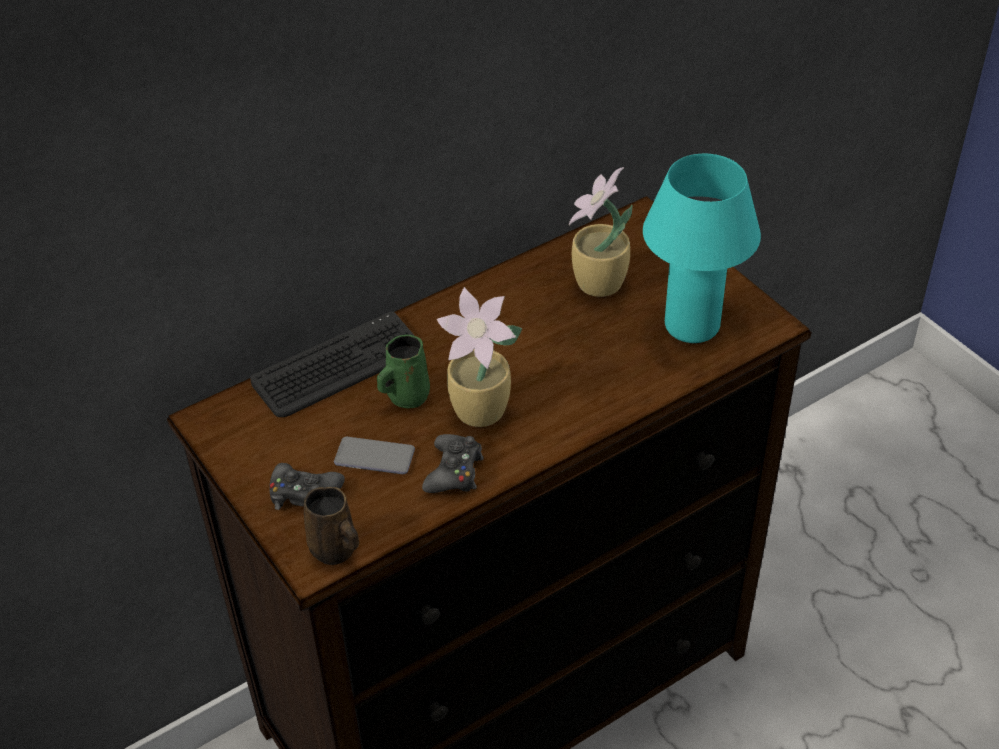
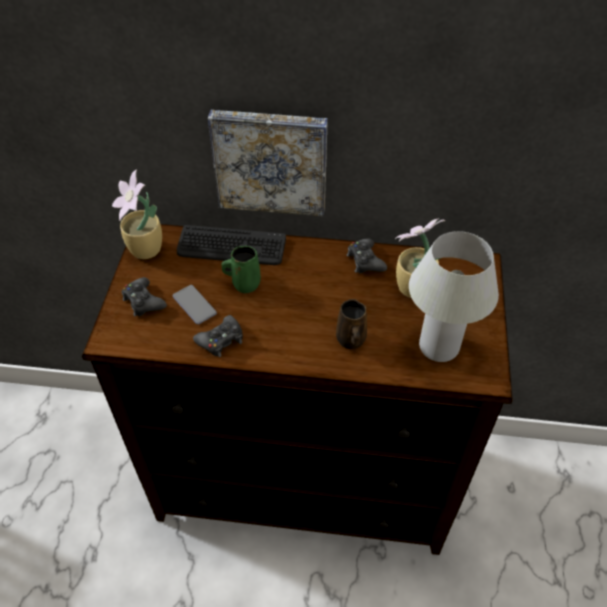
camera: 40 degrees right, 5 degrees up
brown mug [304,487,359,565] -> brown mug moved to [336,299,367,349]
potted plant [436,287,522,427] -> potted plant moved to [112,170,162,259]
turquoise table lamp [643,154,761,343] -> white table lamp [409,231,499,362]
none -> picture [208,110,328,216]
none -> black game controller [347,239,387,273]

